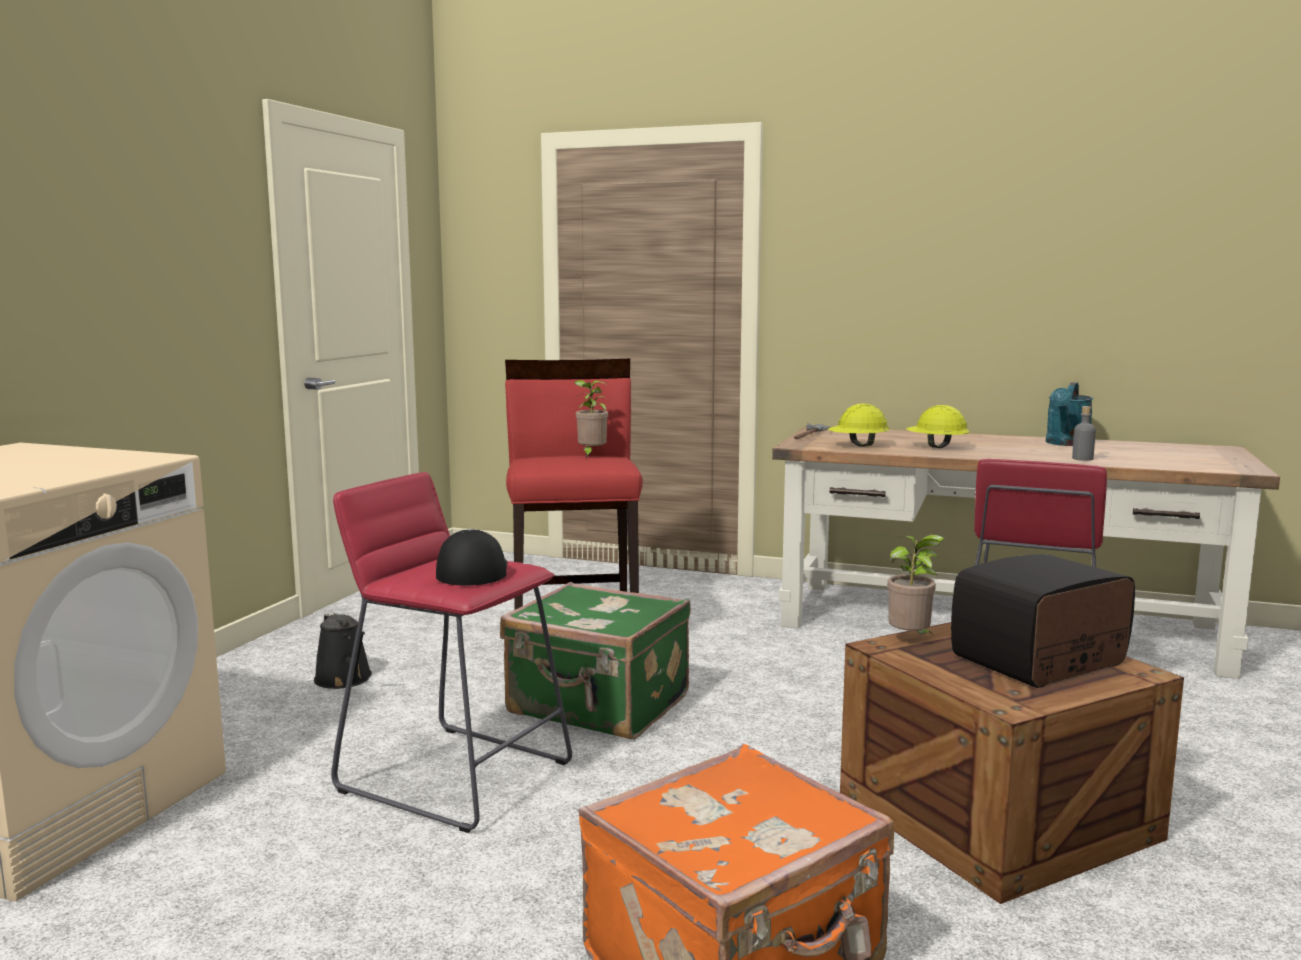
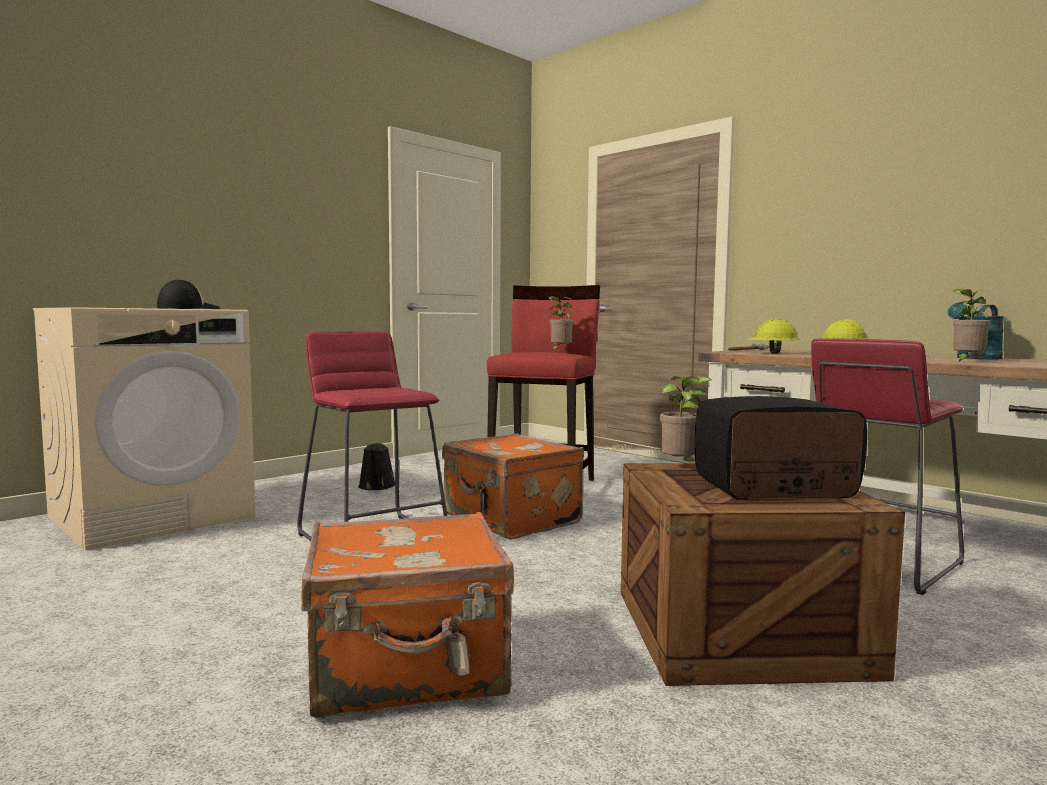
camera: 25 degrees right, 5 degrees down
cap [436,529,508,585] -> cap moved to [157,279,221,309]
green suitcase [500,582,691,739] -> orange suitcase [442,434,584,539]
grey bottle [1072,406,1096,461] -> potted plant [953,289,990,361]

